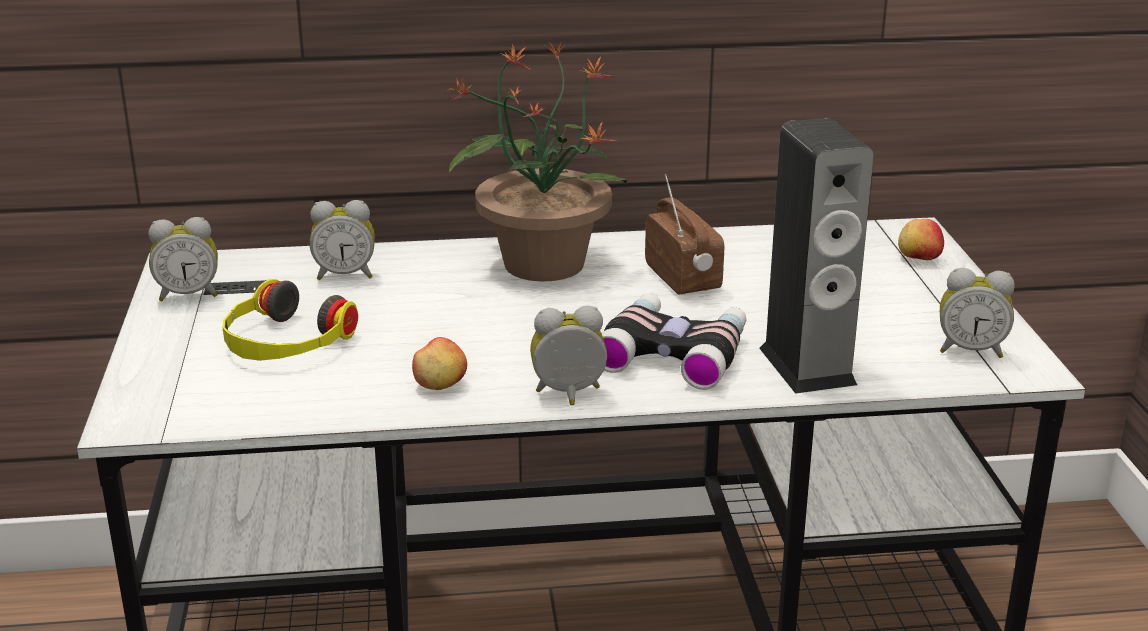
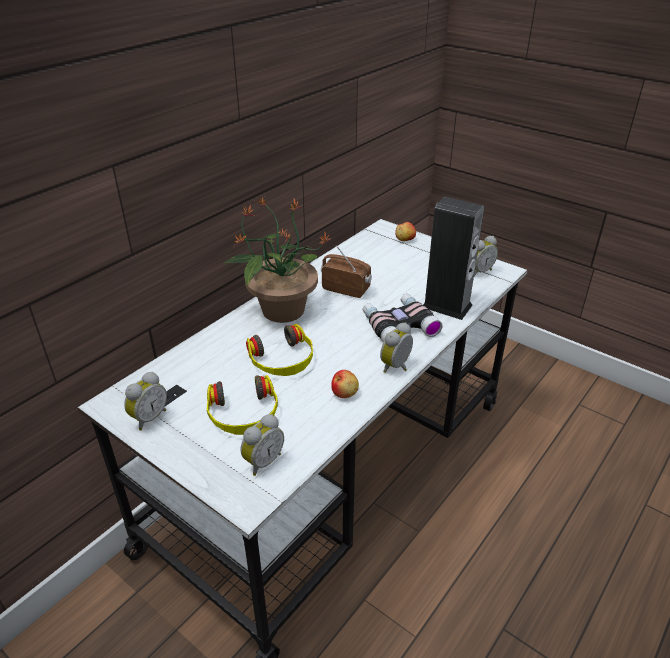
camera: 45 degrees left, 10 degrees up
alarm clock [309,200,375,280] -> alarm clock moved to [241,414,284,476]
none -> headphones [246,324,313,376]

